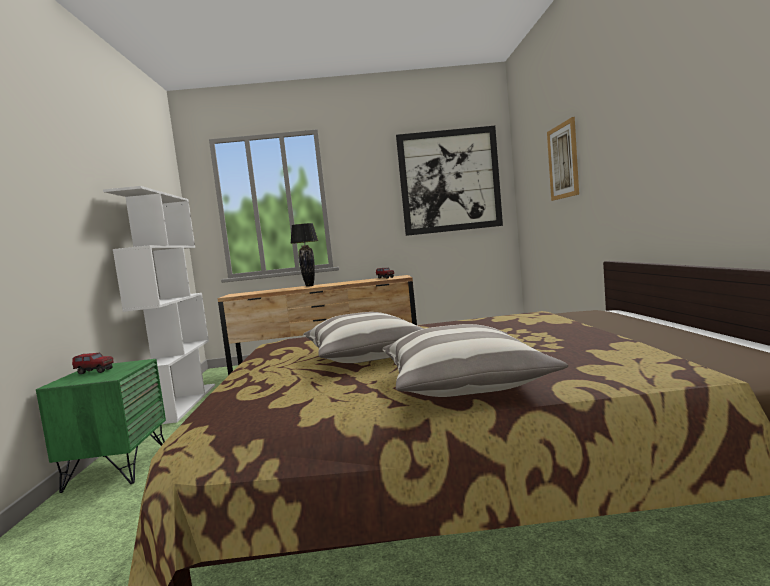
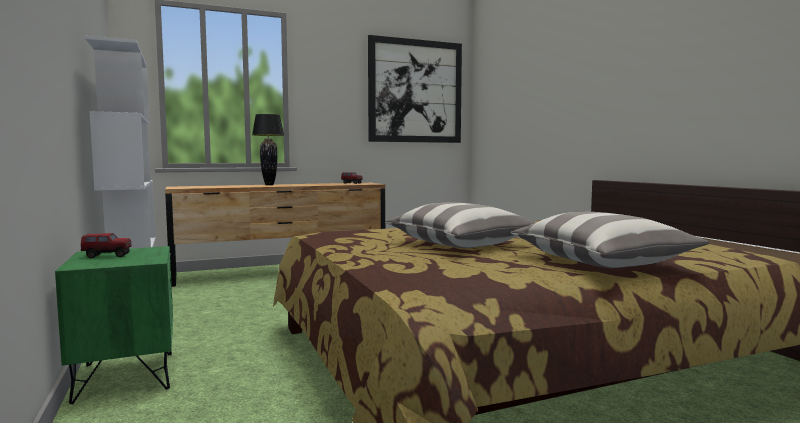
camera: 20 degrees left, 0 degrees up
picture [547,117,579,201] -> none

